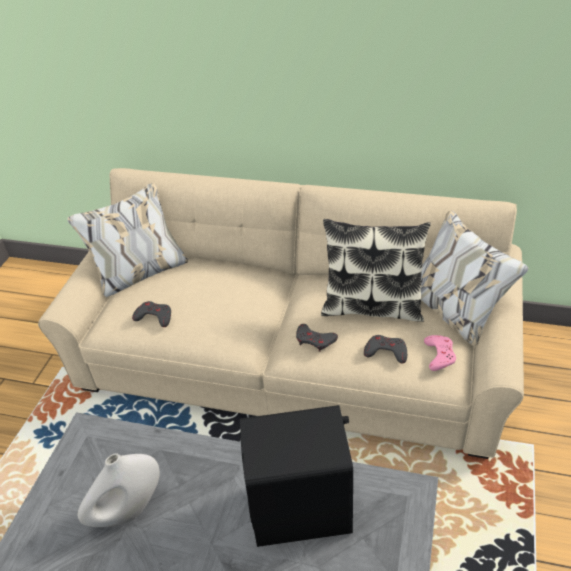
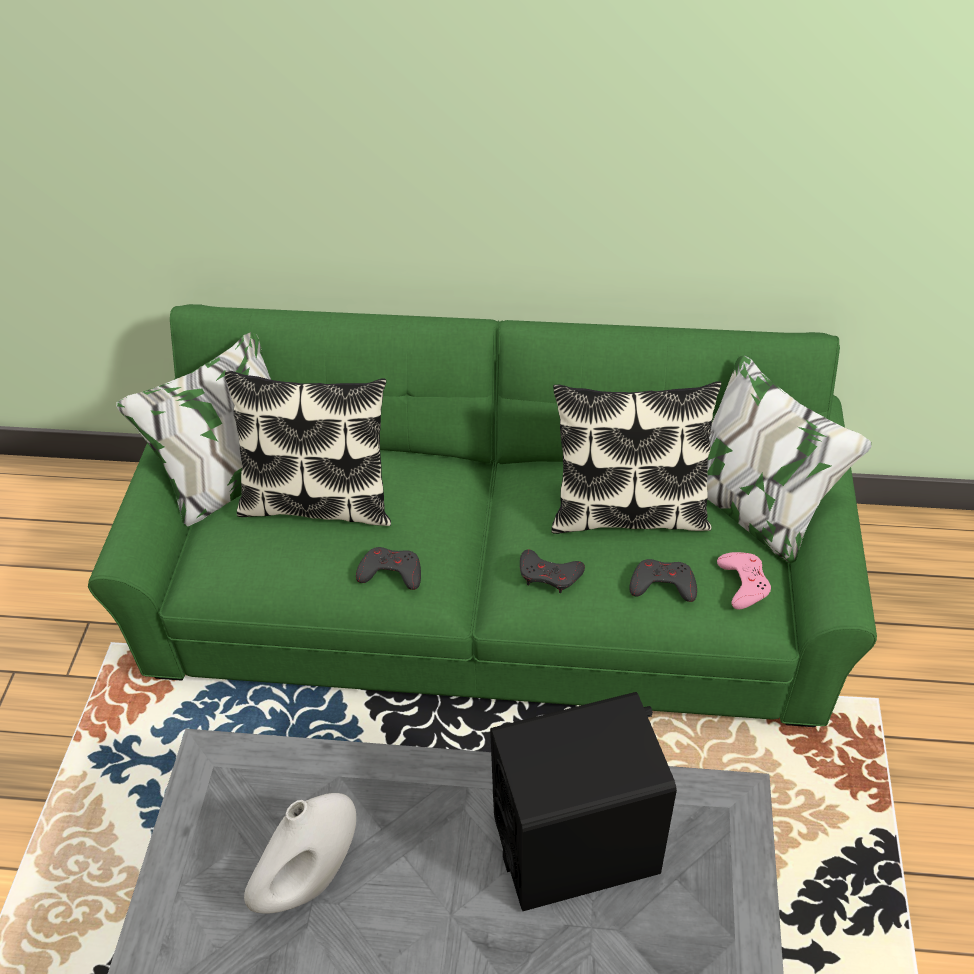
camera: 10 degrees left, 5 degrees up
beige sofa [38,168,528,459] -> green sofa [88,304,877,727]
grey game controller [132,301,171,327] -> grey game controller moved to [356,547,421,590]
none -> pillow [225,371,391,526]

